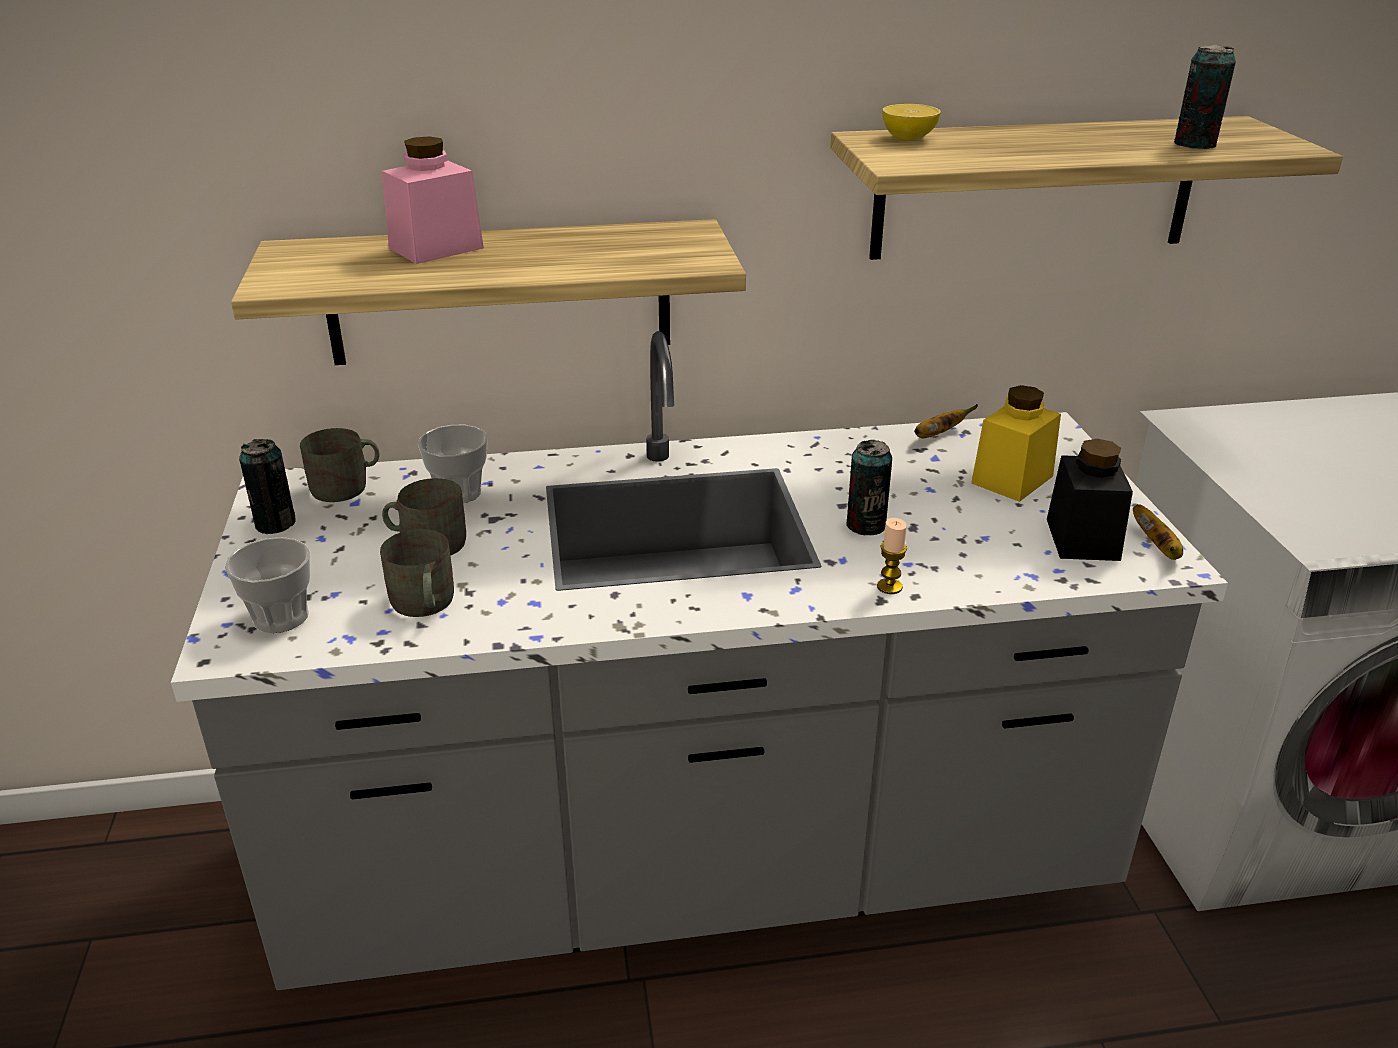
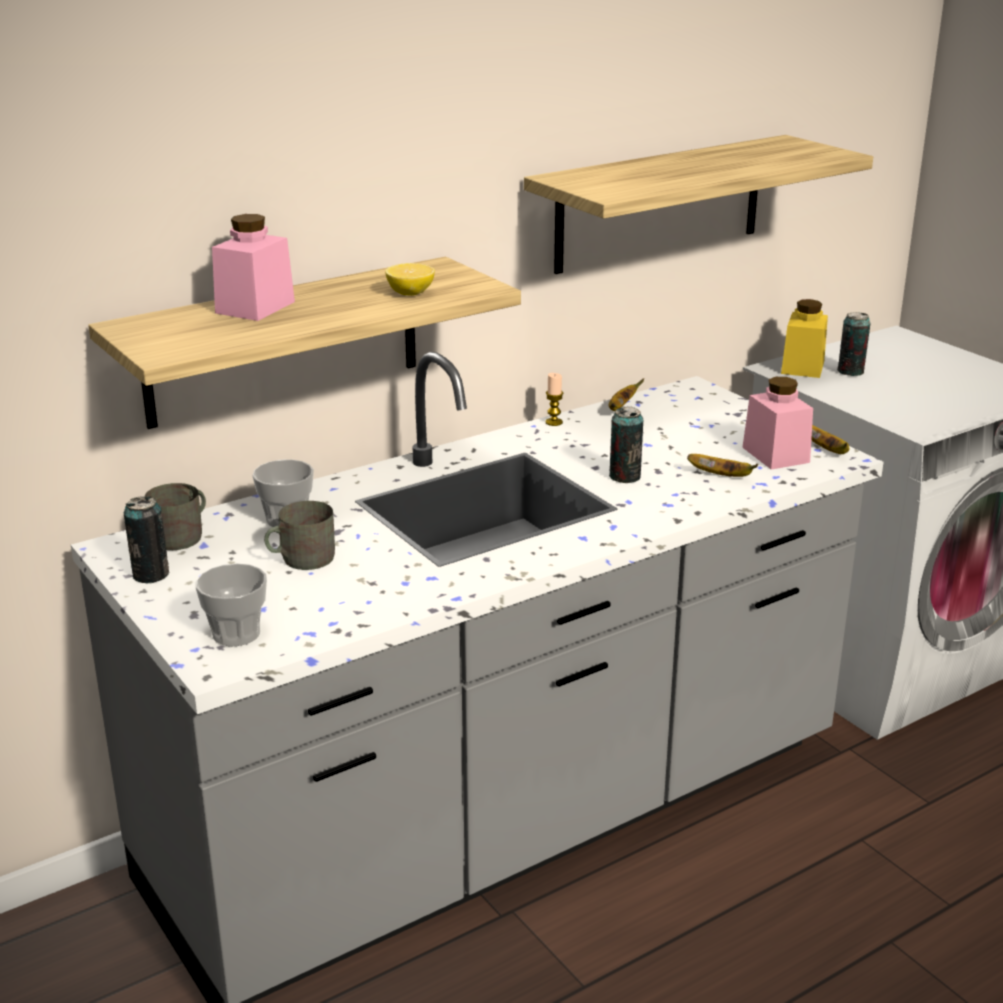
camera: 25 degrees left, 5 degrees down
grey mug [380,529,454,617] -> none
candle [877,518,907,594] -> candle moved to [545,373,563,426]
lemon [882,104,941,141] -> lemon moved to [385,263,435,296]
yellow jar [971,385,1061,502] -> yellow jar moved to [781,299,828,378]
black jar [1047,439,1133,561] -> pink jar [742,377,813,470]
can [1174,44,1236,149] -> can moved to [837,312,870,376]
none -> banana [687,454,758,477]

